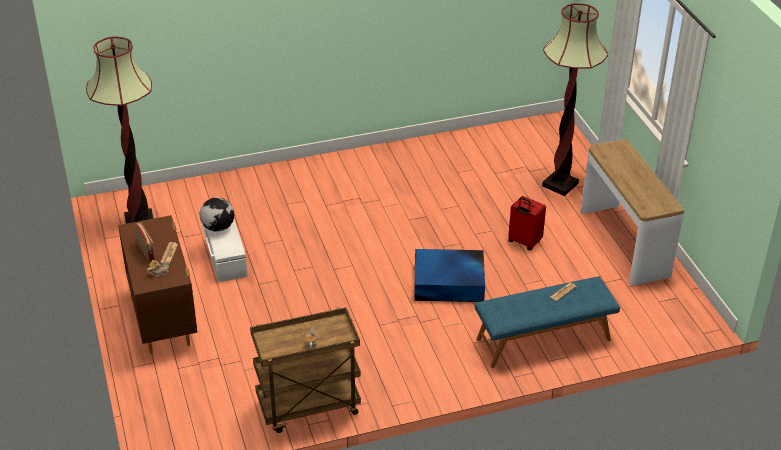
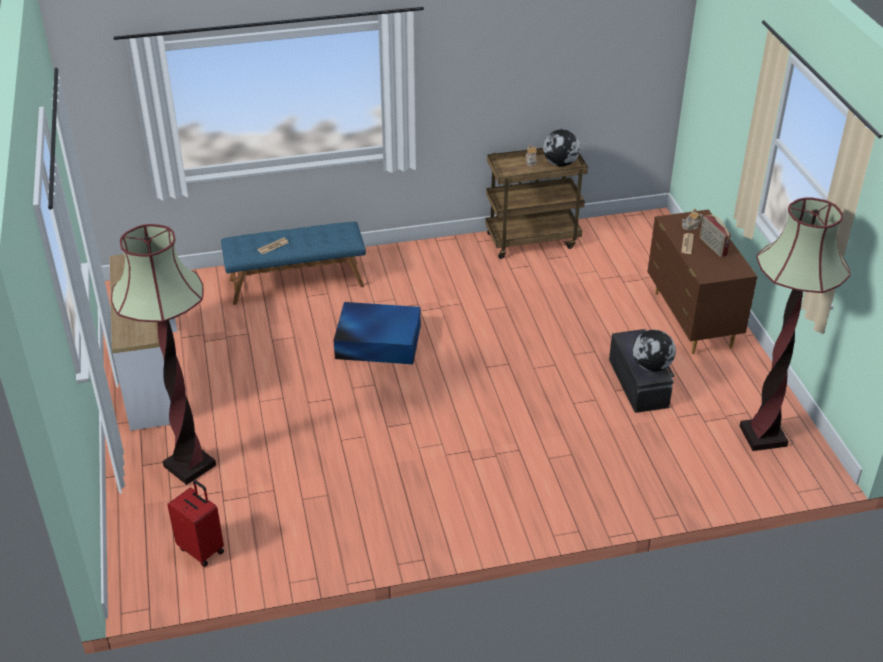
camera: 175 degrees left, 0 degrees up
white storage box [202,220,248,282] -> black storage box [609,329,674,413]
red suitcase [508,196,546,250] -> red suitcase moved to [167,480,224,567]
none -> globe [543,129,580,166]

